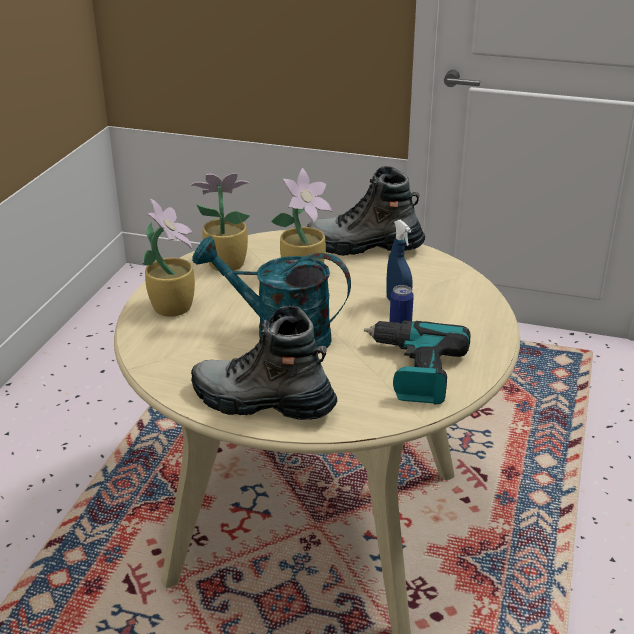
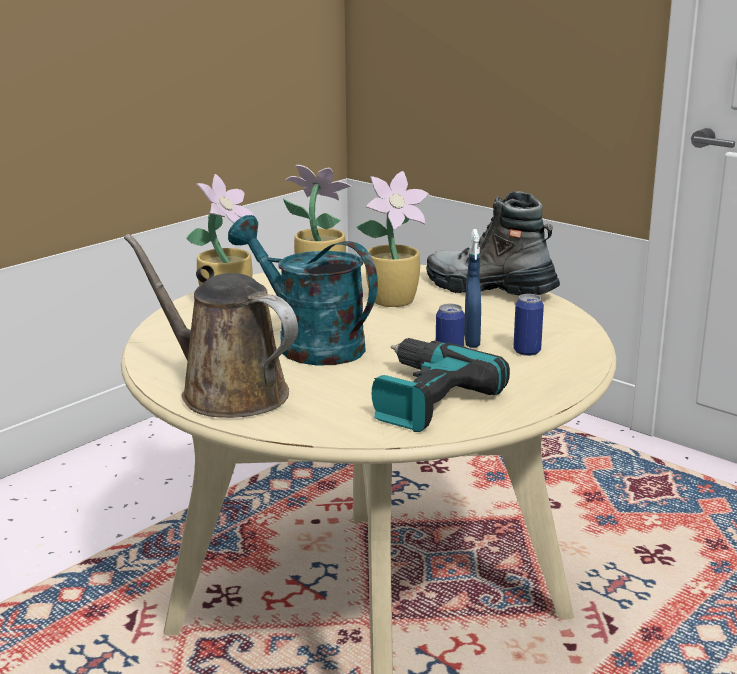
camera: 25 degrees right, 10 degrees down
boot [191,305,337,420] -> brown watering can [124,234,298,418]
none -> can [513,294,544,356]

